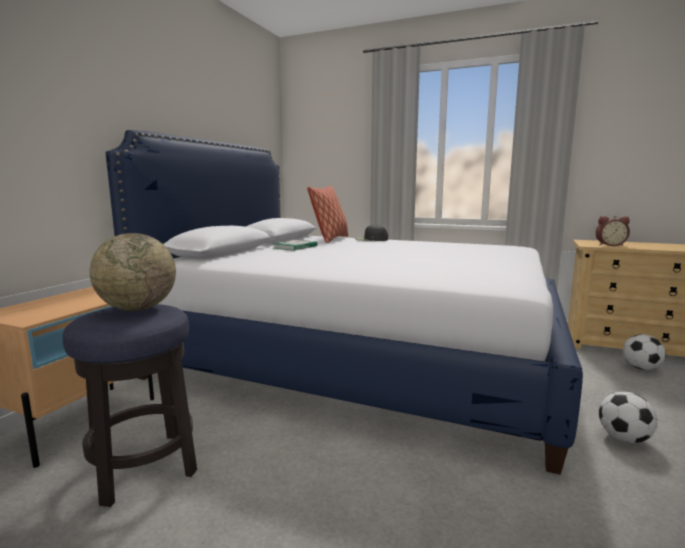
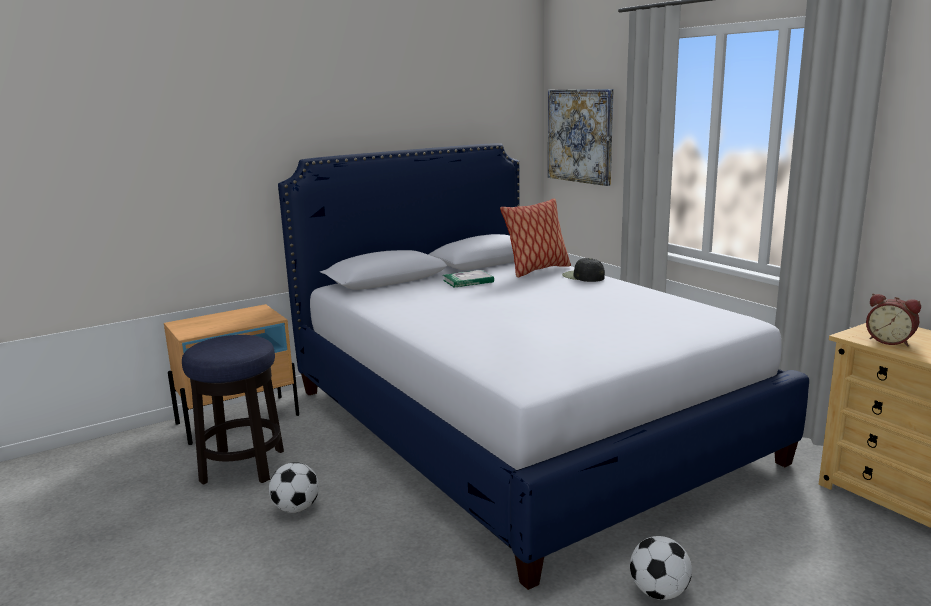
camera: 35 degrees right, 5 degrees up
globe [90,233,176,311] -> none
football [623,334,666,370] -> football moved to [269,462,319,513]
none -> picture [548,89,614,186]

